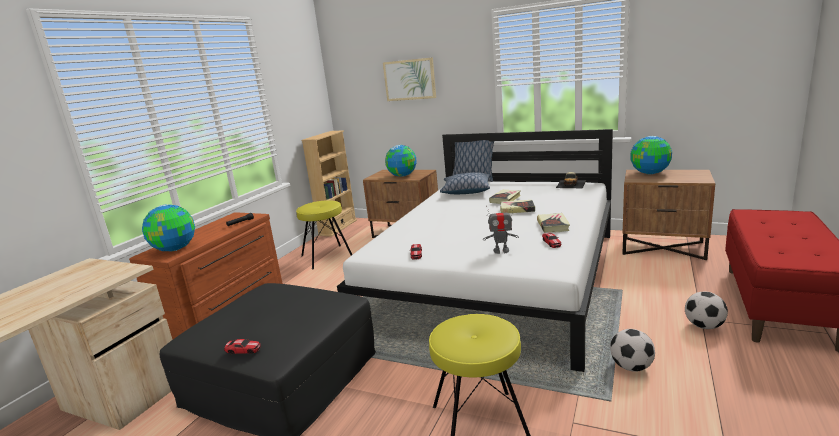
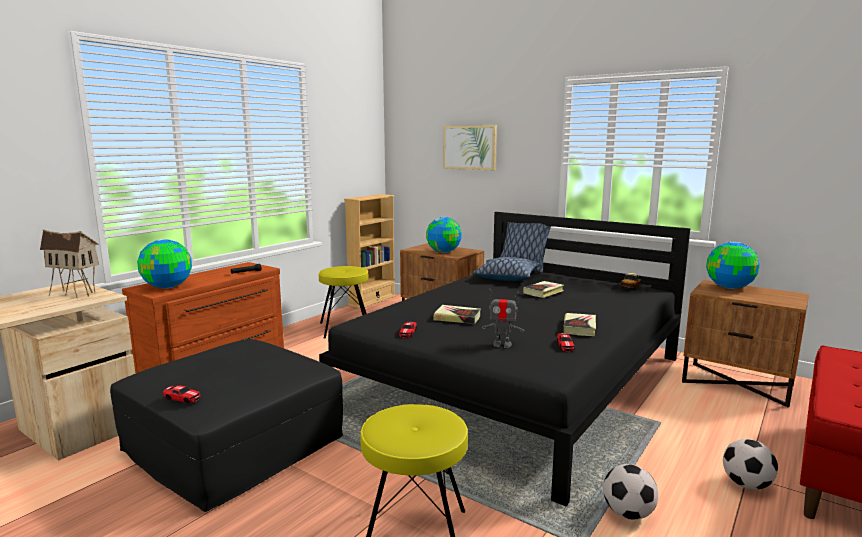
camera: 10 degrees right, 5 degrees down
white bed [337,129,613,372] -> black bed [319,212,690,507]
book [500,200,535,213] -> book moved to [433,305,481,324]
none -> toy house [40,229,99,298]

